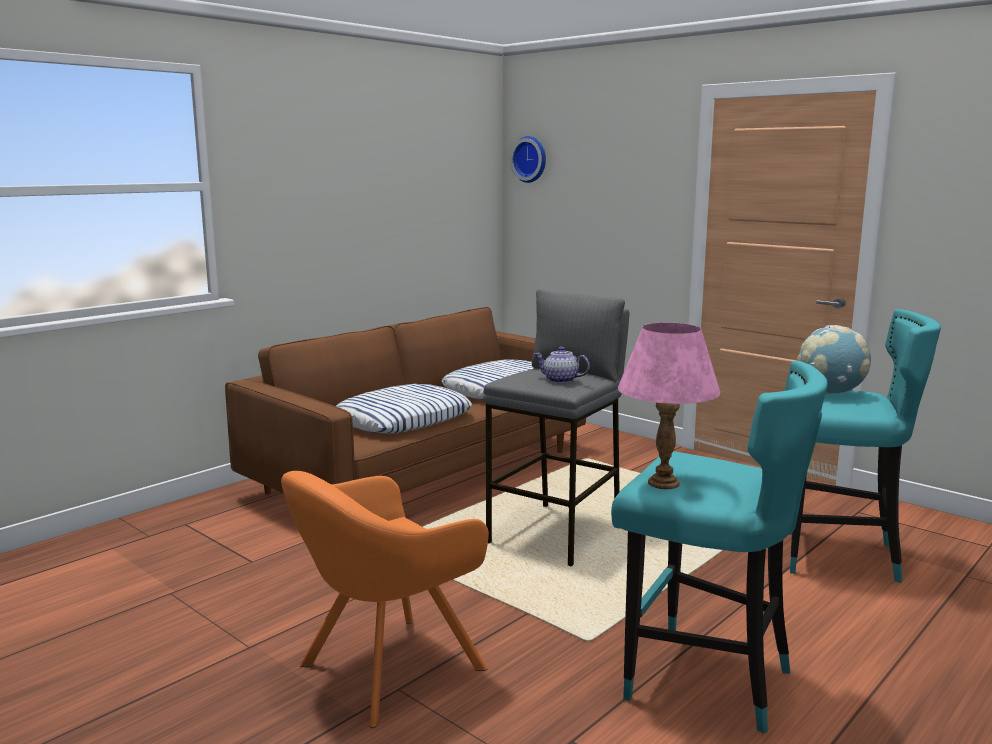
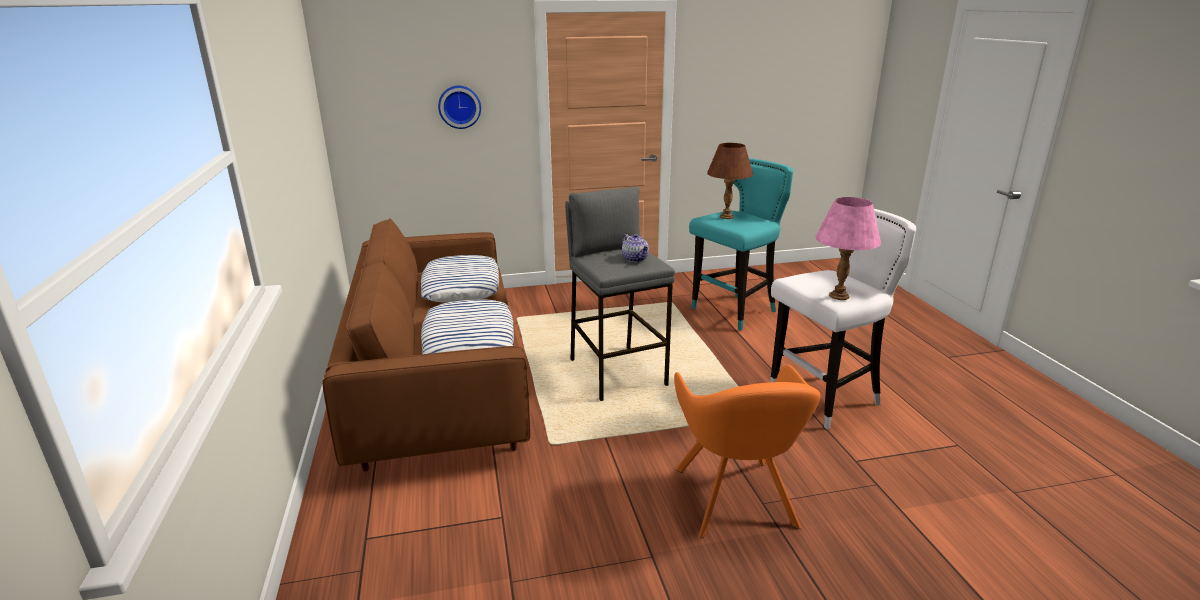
camera: 55 degrees left, 10 degrees up
wall clock [510,136,546,183] -> wall clock moved to [438,86,481,129]
teapot [534,347,590,383] -> teapot turned 90 degrees counterclockwise [622,234,649,262]
turquoise stool [611,361,828,734] -> white stool [770,209,916,429]
globe [797,325,871,394] -> brown table lamp [707,143,753,219]

